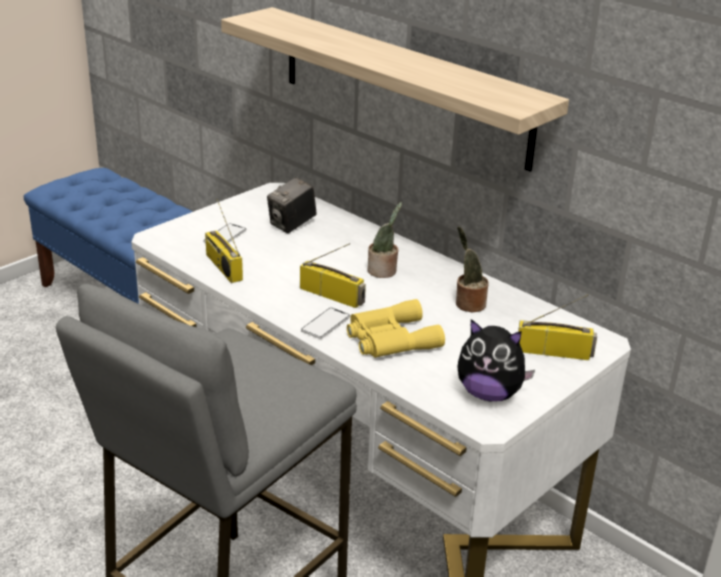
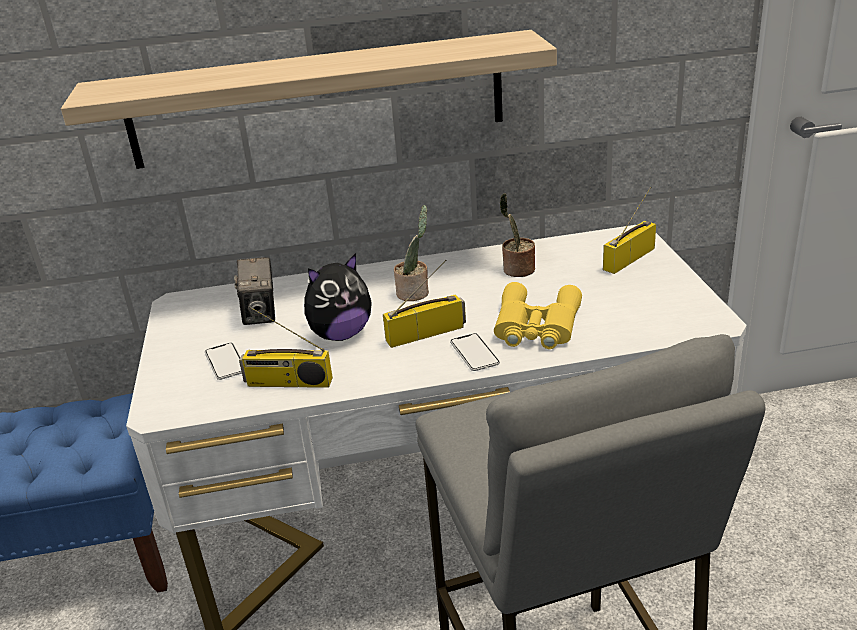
camera: 50 degrees left, 0 degrees up
plush toy [457,319,535,401] -> plush toy moved to [304,253,372,341]

